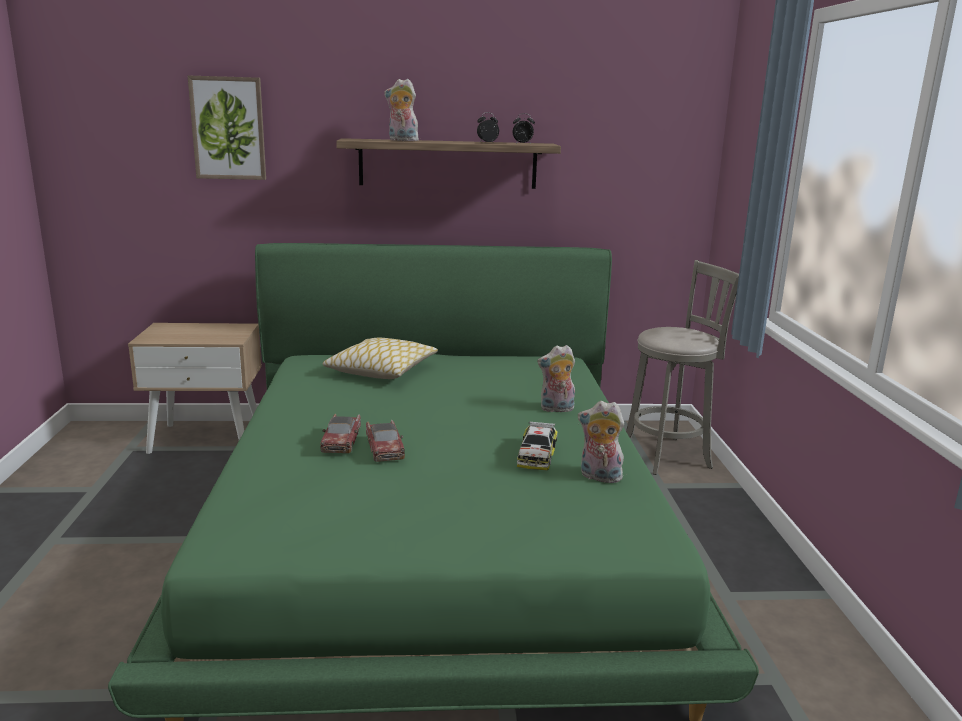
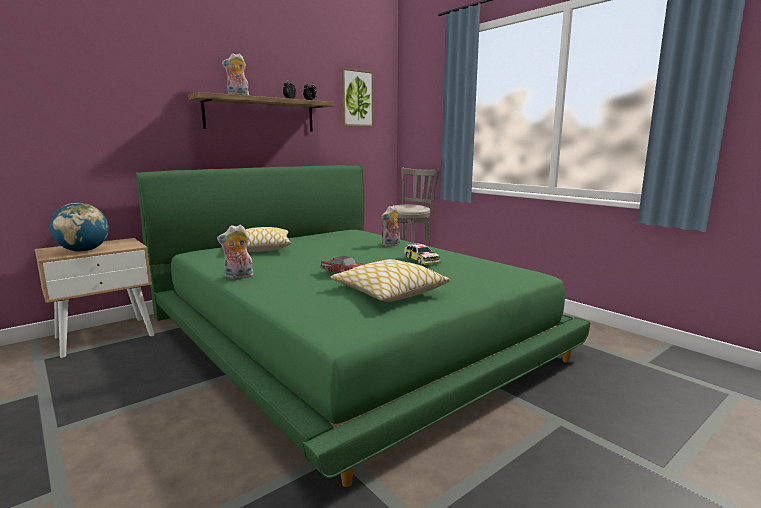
camera: 35 degrees left, 5 degrees down
picture [188,76,266,180] -> picture moved to [341,67,374,127]
toy car [320,414,361,453] -> none
plush toy [578,401,624,483] -> plush toy moved to [217,225,253,279]
none -> globe [50,203,109,252]
none -> pillow [331,259,450,302]

